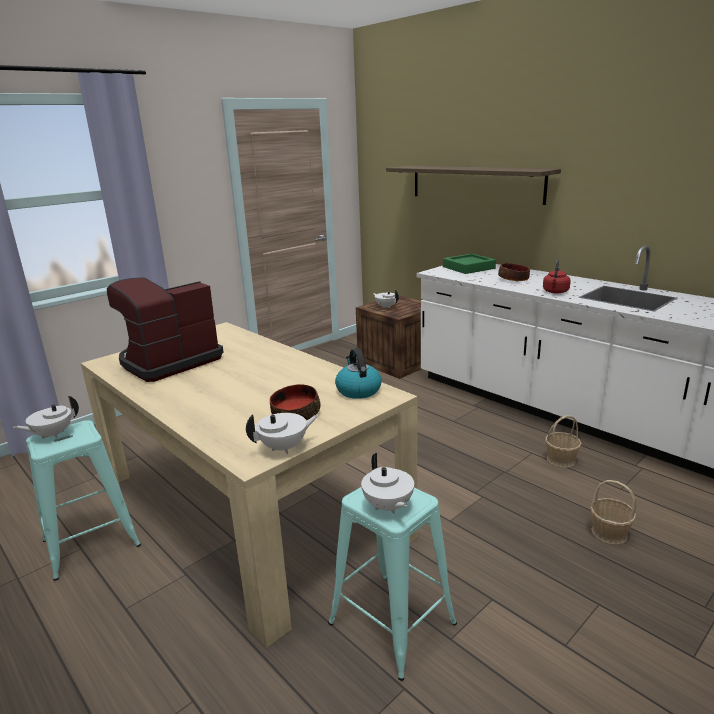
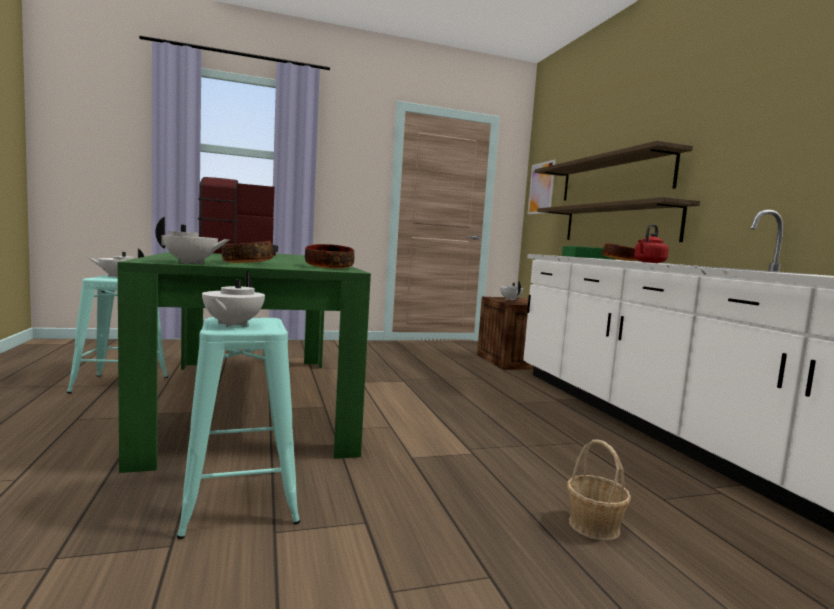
camera: 25 degrees right, 15 degrees down
beige dining table [81,322,417,647] -> green dining table [118,252,371,473]
kettle [335,348,382,399] -> bowl [305,244,354,269]
basket [545,415,582,468] -> none
none -> picture [528,159,556,214]
none -> shelf [537,197,700,242]

